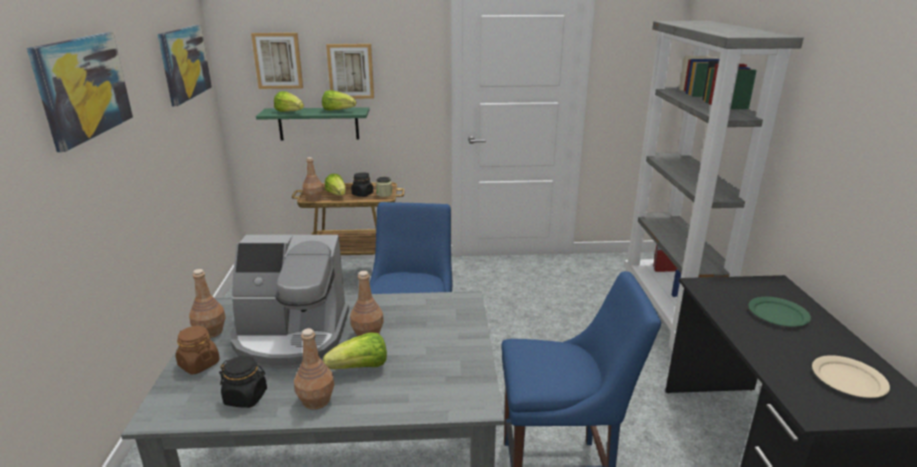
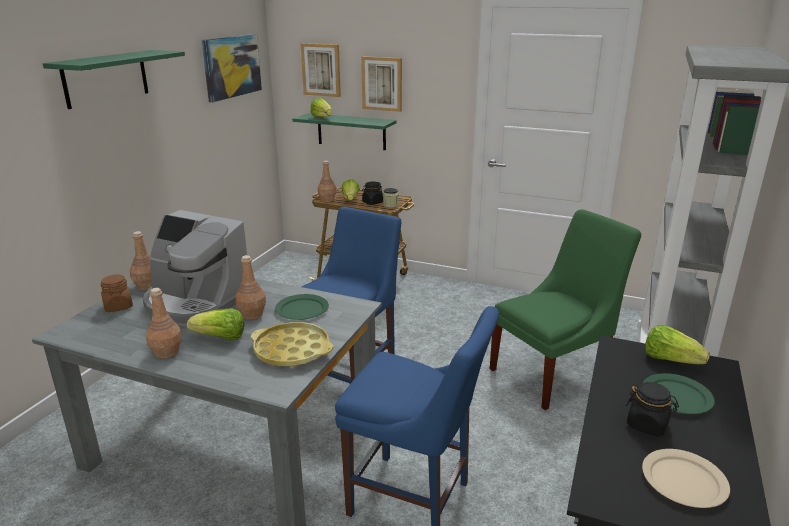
camera: 25 degrees right, 0 degrees up
picture [27,33,133,152] -> green shelf [43,50,185,109]
black jar [219,356,267,408] -> black jar moved to [626,382,679,437]
lettuce [322,90,356,111] -> lettuce moved to [645,325,710,364]
none -> yellow tray [251,322,333,367]
none -> green plate [275,294,329,320]
none -> green chair [490,209,641,410]

